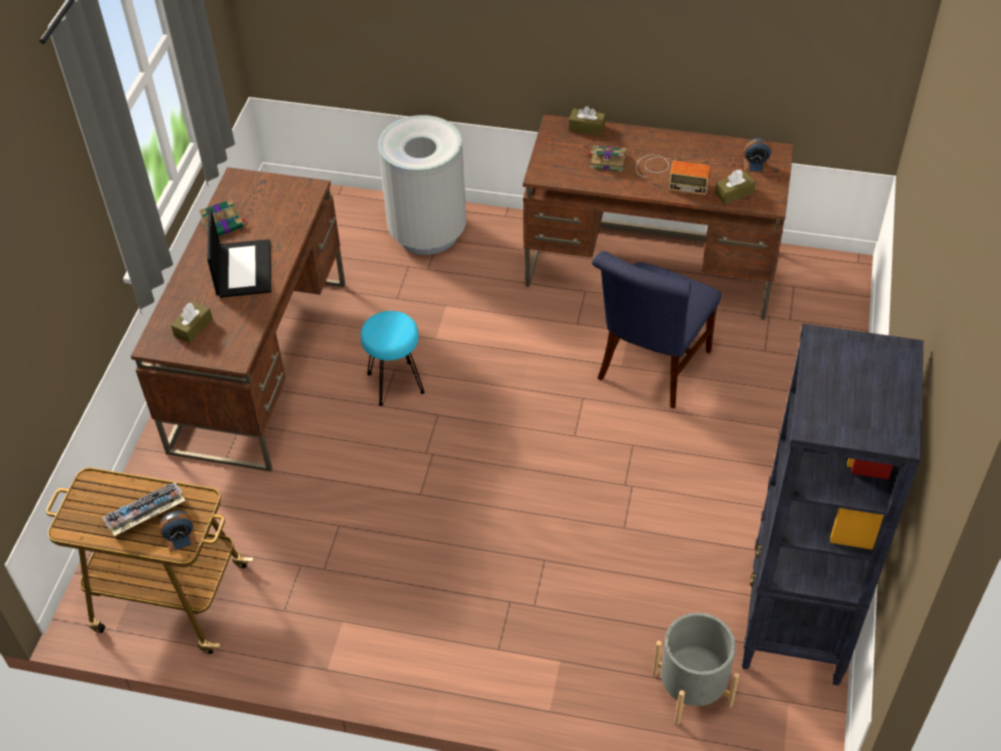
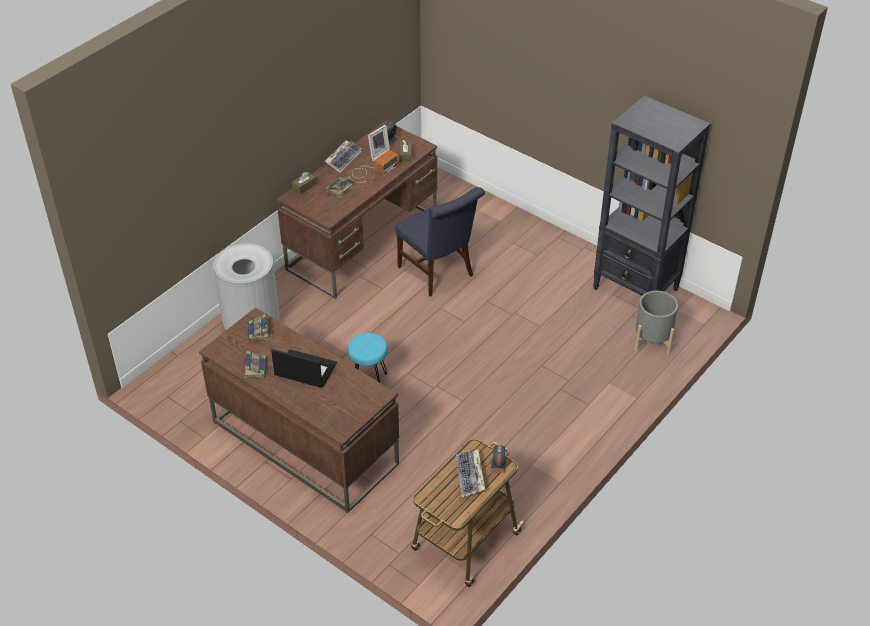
camera: 65 degrees left, 5 degrees down
brown tissue box [171,302,213,343] -> none
none -> book [248,314,270,344]
none -> keyboard [325,140,361,173]
none -> picture frame [368,125,390,161]

